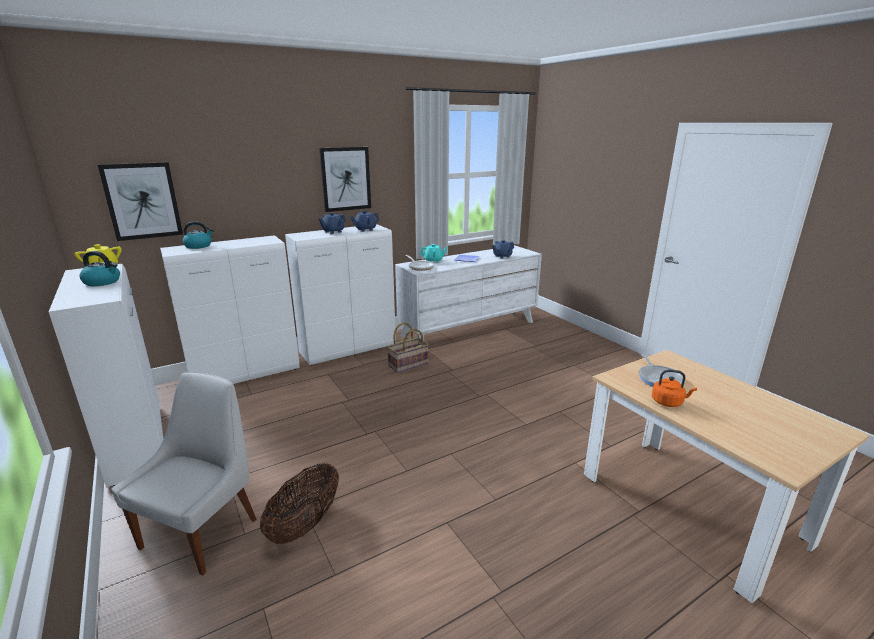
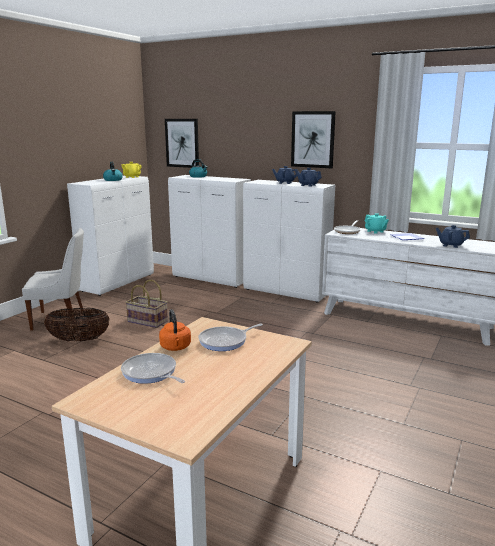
camera: 60 degrees right, 5 degrees down
basket [387,322,429,373] -> basket moved to [126,280,168,328]
none -> frying pan [121,353,185,384]

